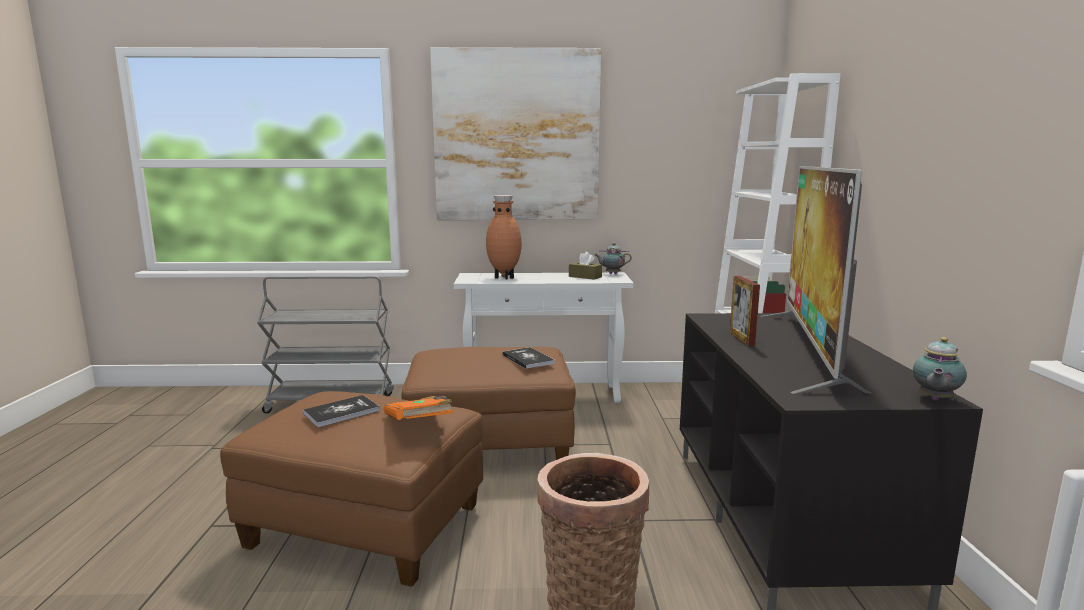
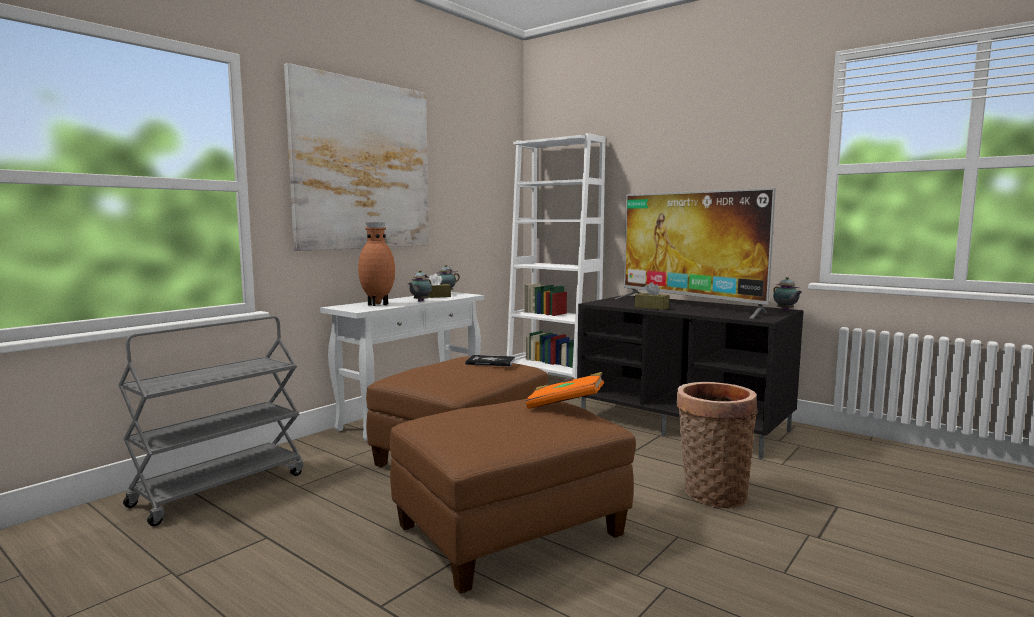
camera: 50 degrees left, 5 degrees down
book [303,395,380,427] -> none
picture frame [730,276,760,346] -> brown tissue box [635,282,670,310]
none -> teapot [408,270,432,302]

